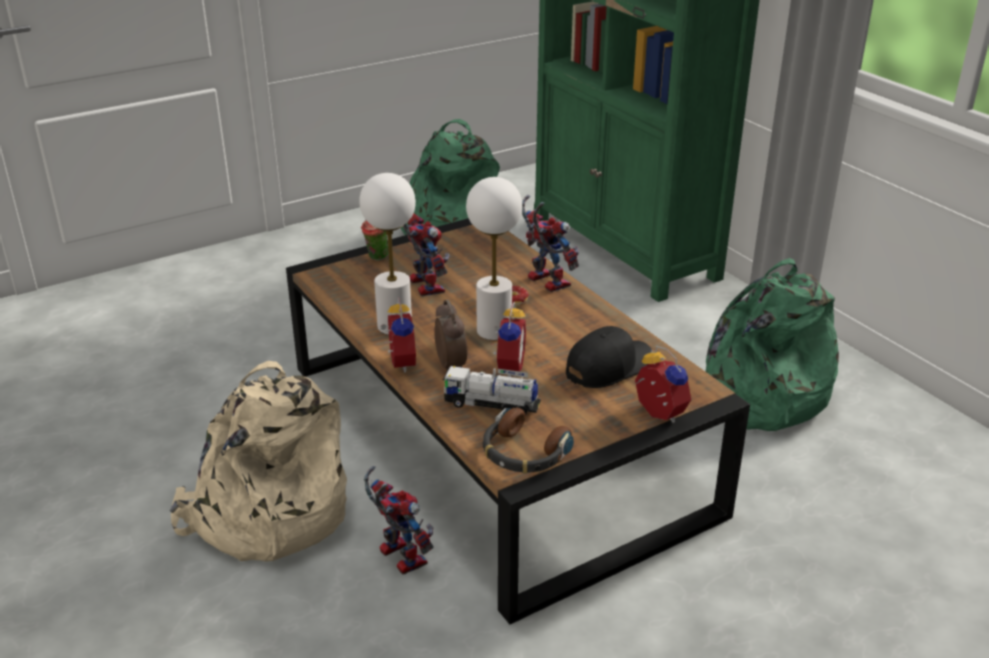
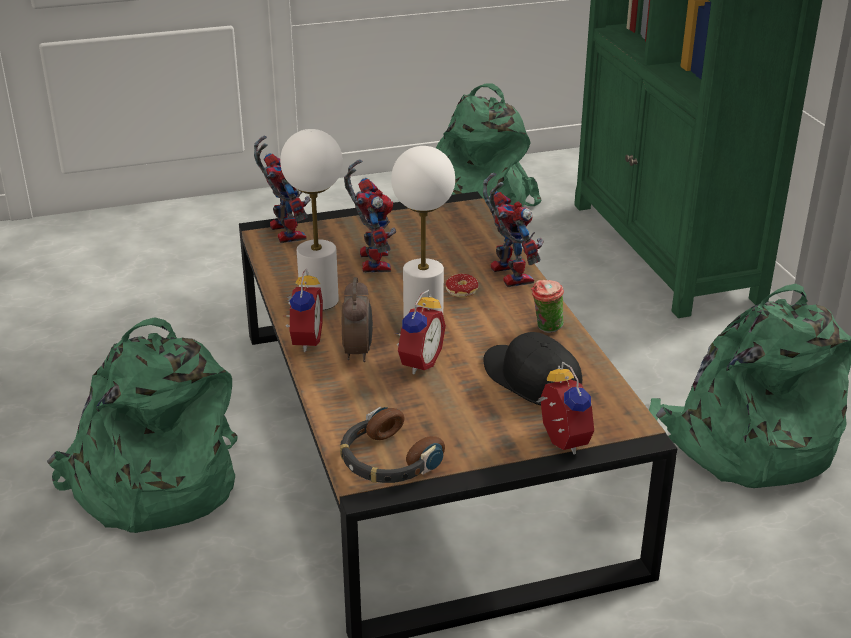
camera: 15 degrees right, 0 degrees up
beige backpack [170,361,347,562] -> green backpack [47,317,238,533]
cup [361,220,389,261] -> cup moved to [531,280,564,333]
toy robot [364,466,434,575] -> toy robot moved to [254,136,311,243]
toy truck [443,366,541,414] -> none
black cap [566,326,652,388] -> black cap turned 105 degrees counterclockwise [483,332,582,405]

